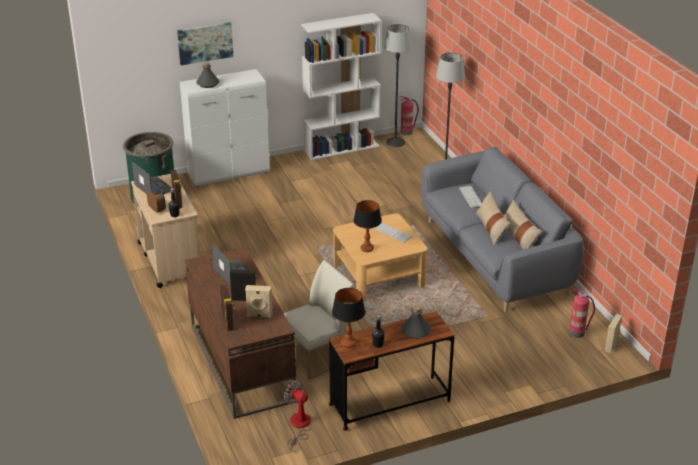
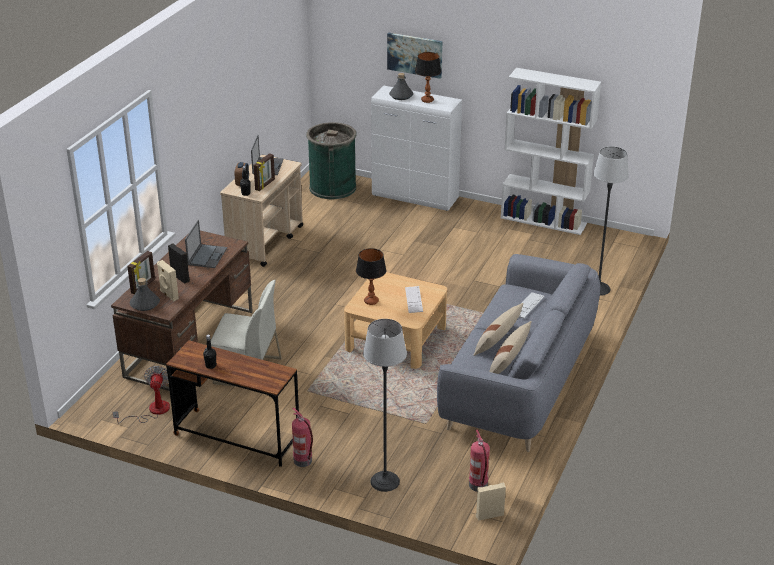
camera: 45 degrees right, 0 degrees up
table lamp [332,288,365,348] -> table lamp moved to [415,52,441,103]
floor lamp [384,24,412,147] -> floor lamp moved to [363,319,407,492]
fire extinguisher [400,96,419,135] -> fire extinguisher moved to [292,408,313,467]
grey bottle [401,305,431,339] -> grey bottle moved to [130,278,160,311]

